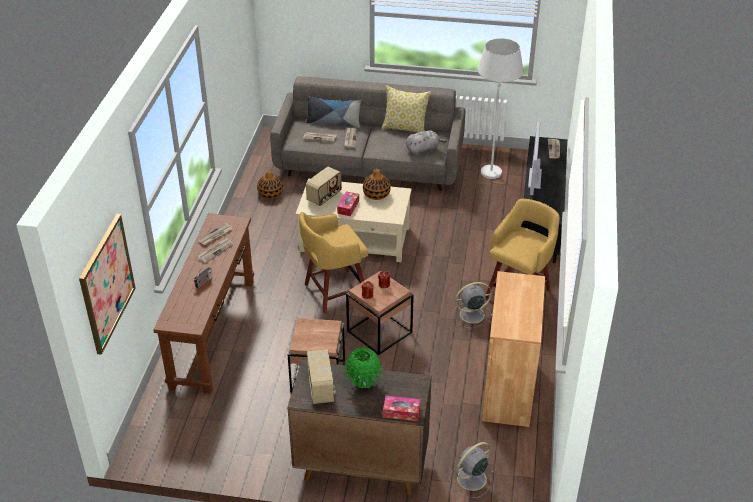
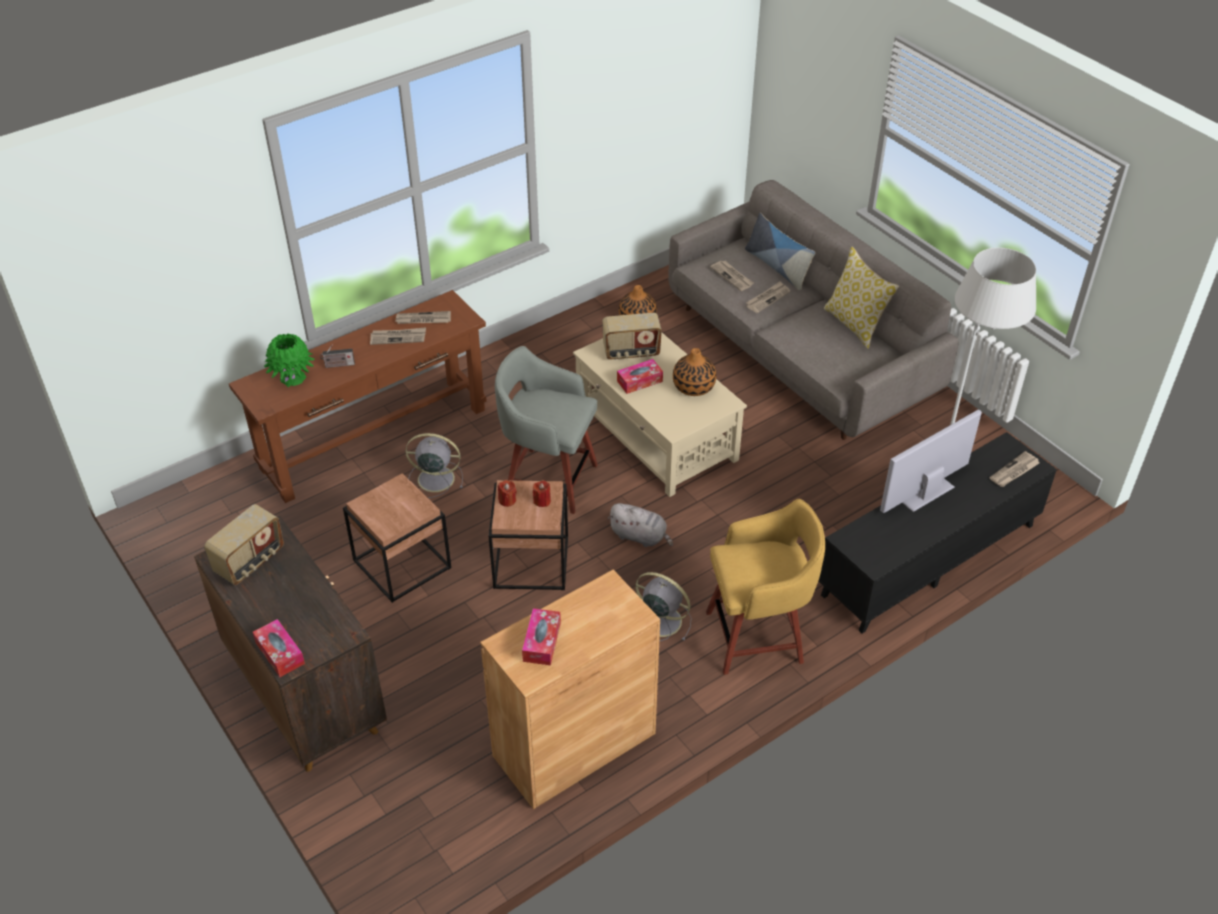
camera: 45 degrees right, 5 degrees up
picture [79,214,136,355] -> none
yellow stool [299,212,368,313] -> grey stool [495,346,598,514]
green vase [343,347,383,388] -> green vase moved to [264,334,314,387]
grey plush toy [406,130,447,155] -> grey plush toy moved to [608,503,673,547]
grey fan [449,442,495,498] -> grey fan moved to [405,433,463,498]
none -> tissue box [522,608,561,665]

